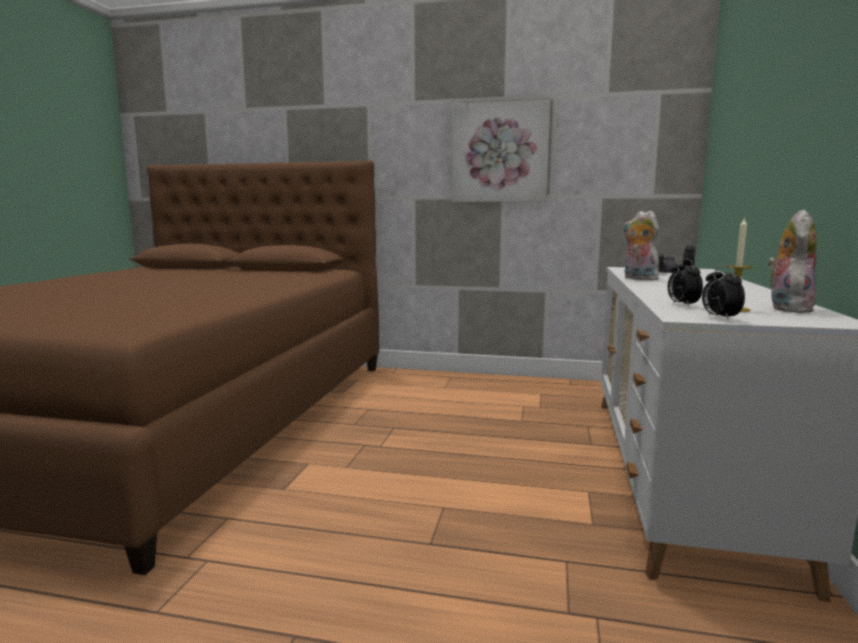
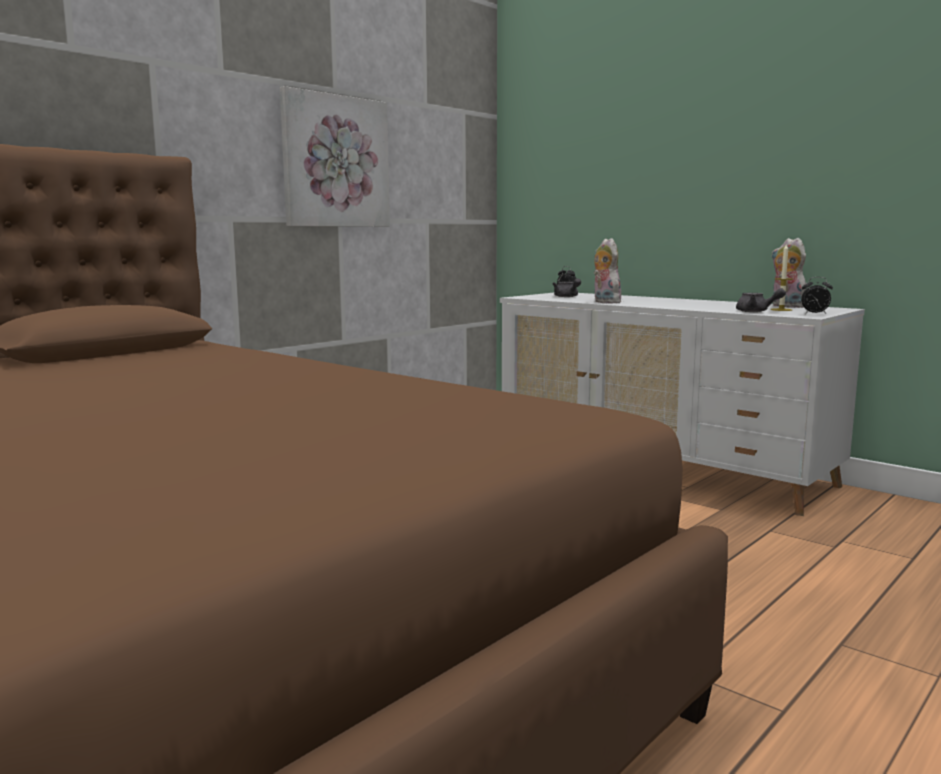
camera: 60 degrees left, 0 degrees up
plush toy [623,211,659,280] -> plush toy turned 75 degrees clockwise [594,238,621,304]
alarm clock [668,258,703,306] -> grey teapot [736,288,786,312]

